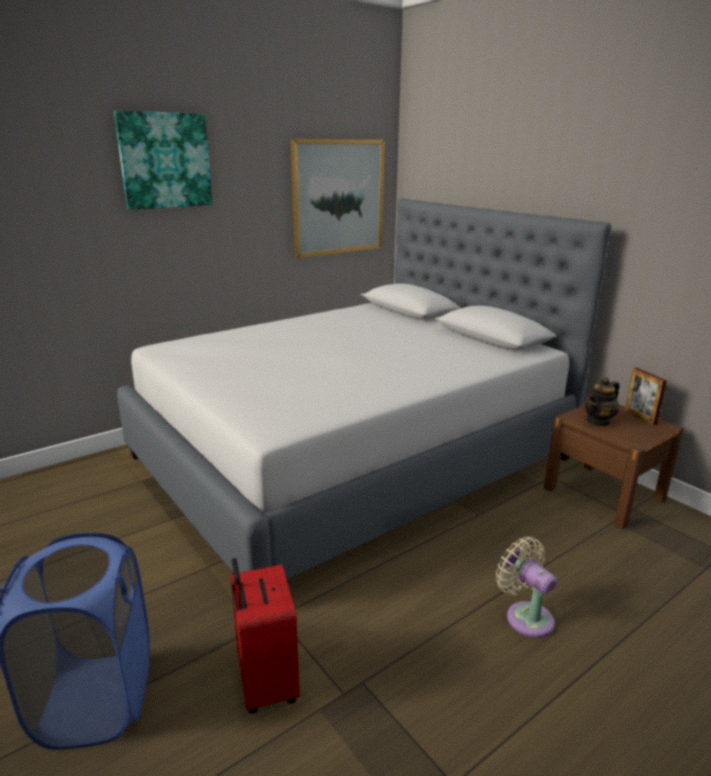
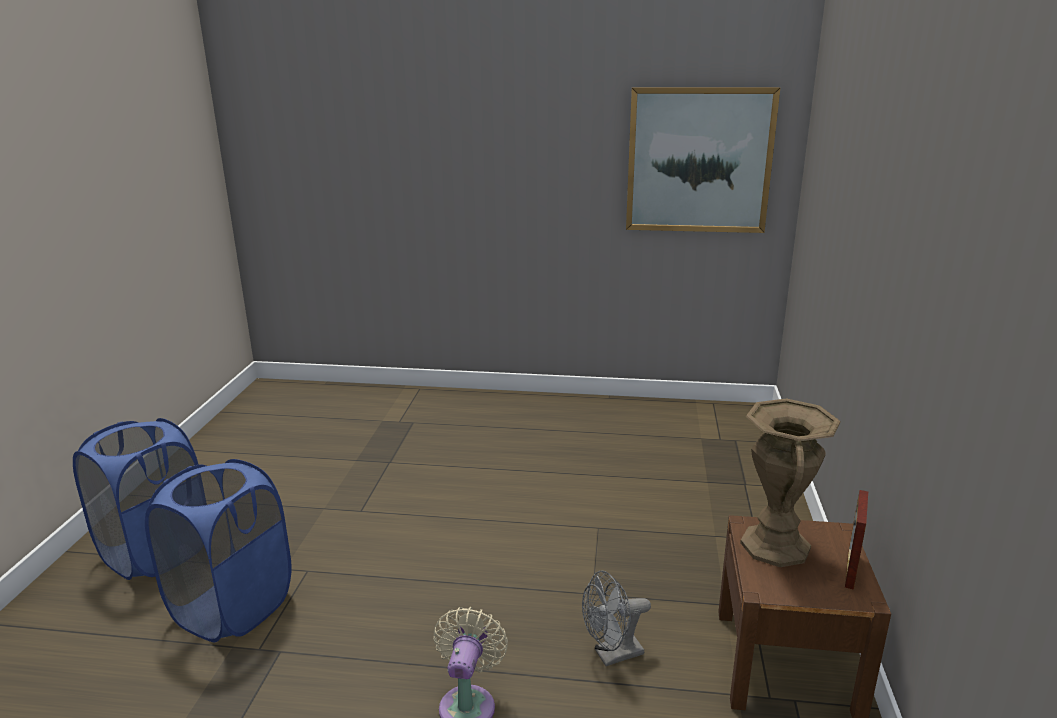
camera: 45 degrees right, 0 degrees up
picture [114,111,213,210] -> none
grey bed [117,199,612,579] -> none
red suitcase [231,558,300,714] -> blue laundry basket [145,459,292,642]
teapot [584,377,620,427] -> brown vase [740,398,841,567]
none -> grey fan [582,570,651,666]

